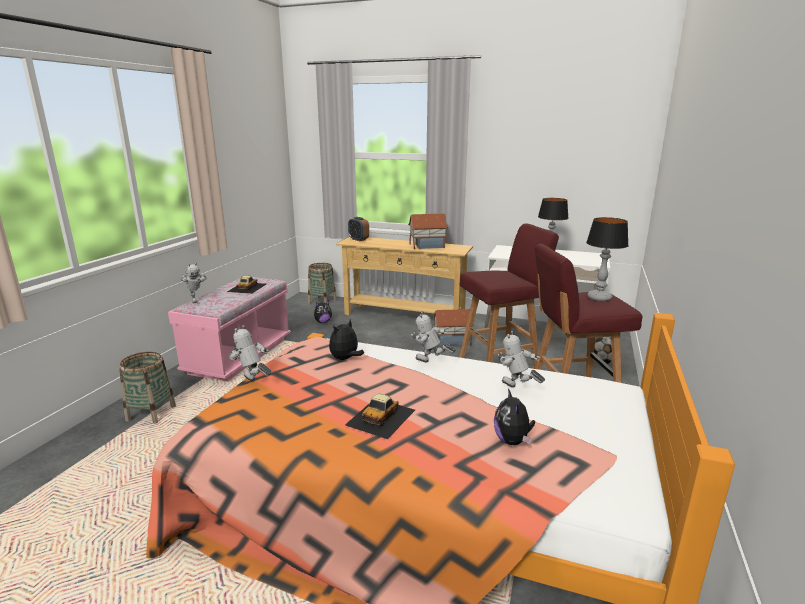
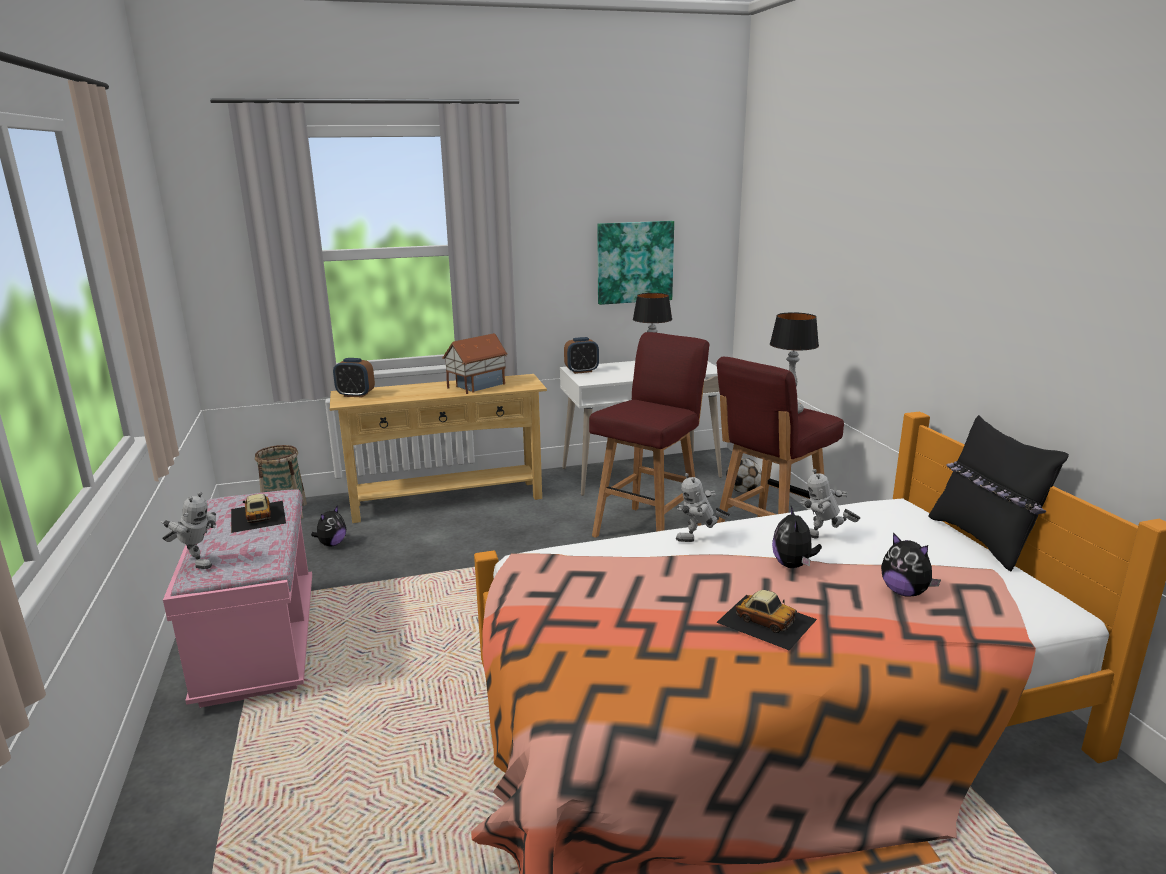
camera: 35 degrees left, 0 degrees up
basket [119,352,176,424] -> none
toy robot [229,325,272,381] -> none
plush toy [329,319,364,360] -> plush toy moved to [772,506,822,568]
toy car [345,394,415,439] -> toy car turned 45 degrees counterclockwise [716,590,817,650]
toy house [433,309,474,346] -> none
none -> alarm clock [564,337,599,374]
none -> picture [597,221,674,305]
none -> black pillow [928,415,1069,571]

